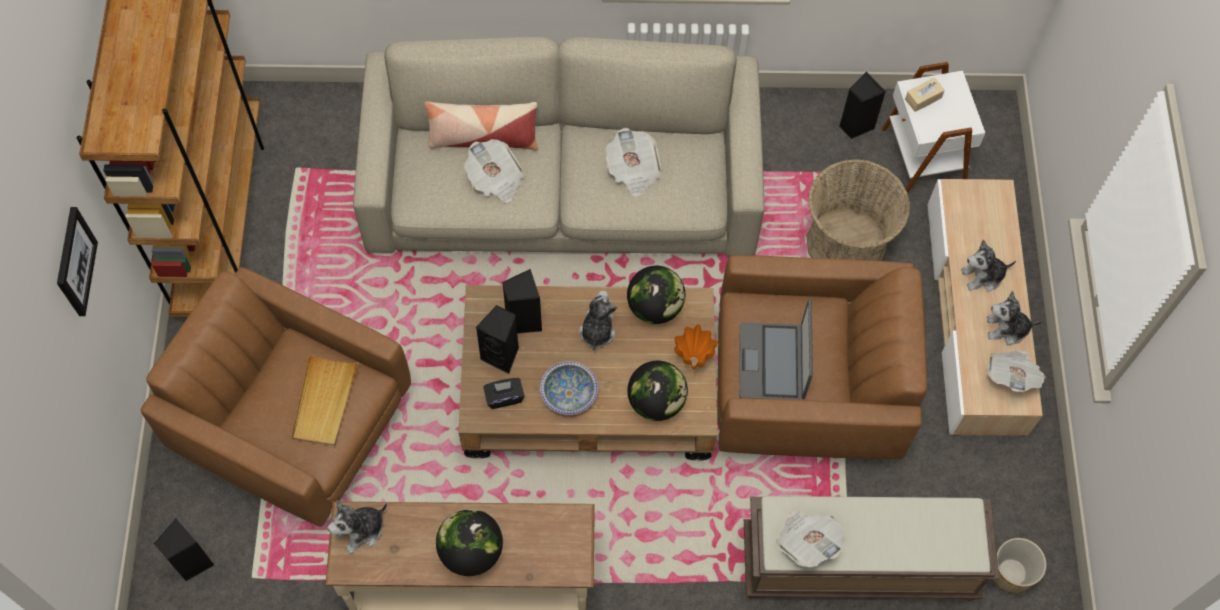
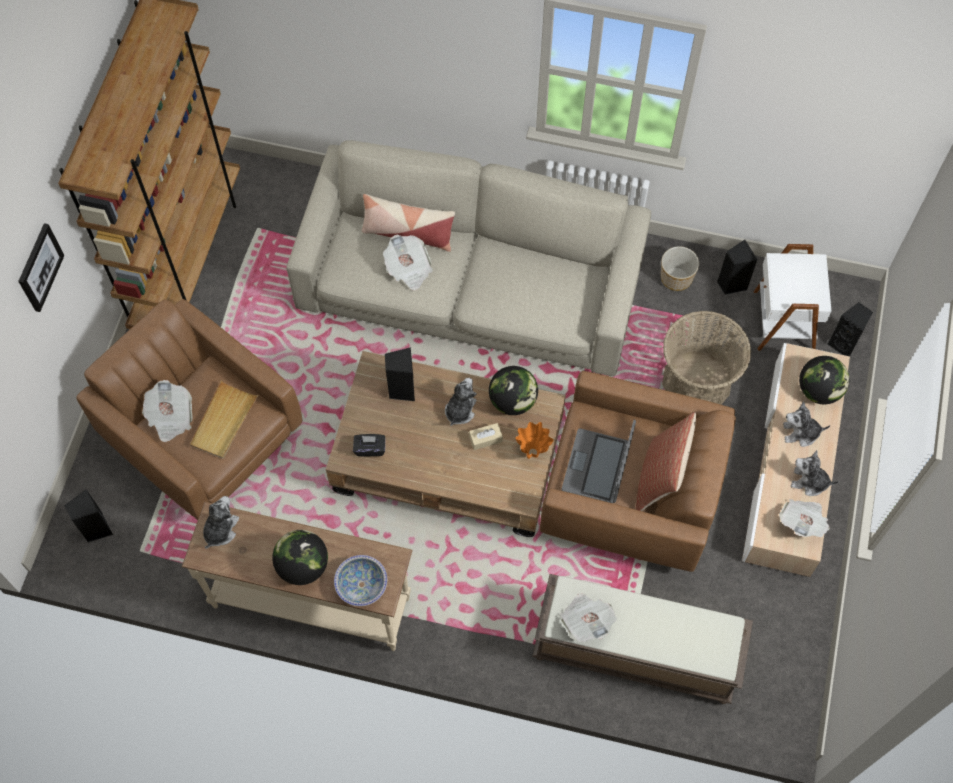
camera: 15 degrees right, 0 degrees up
plush toy [328,500,387,554] -> plush toy turned 135 degrees clockwise [203,496,239,549]
black speaker [476,305,519,374] -> black speaker moved to [827,302,873,356]
bowl [540,361,598,415] -> bowl moved to [334,555,387,606]
newspaper [606,128,662,197] -> newspaper moved to [142,380,192,442]
globe [627,361,688,421] -> globe moved to [799,356,849,404]
beige tissue box [905,78,945,112] -> beige tissue box moved to [469,423,503,450]
planter [993,538,1046,593] -> planter moved to [661,246,699,291]
none -> pillow [636,412,696,511]

